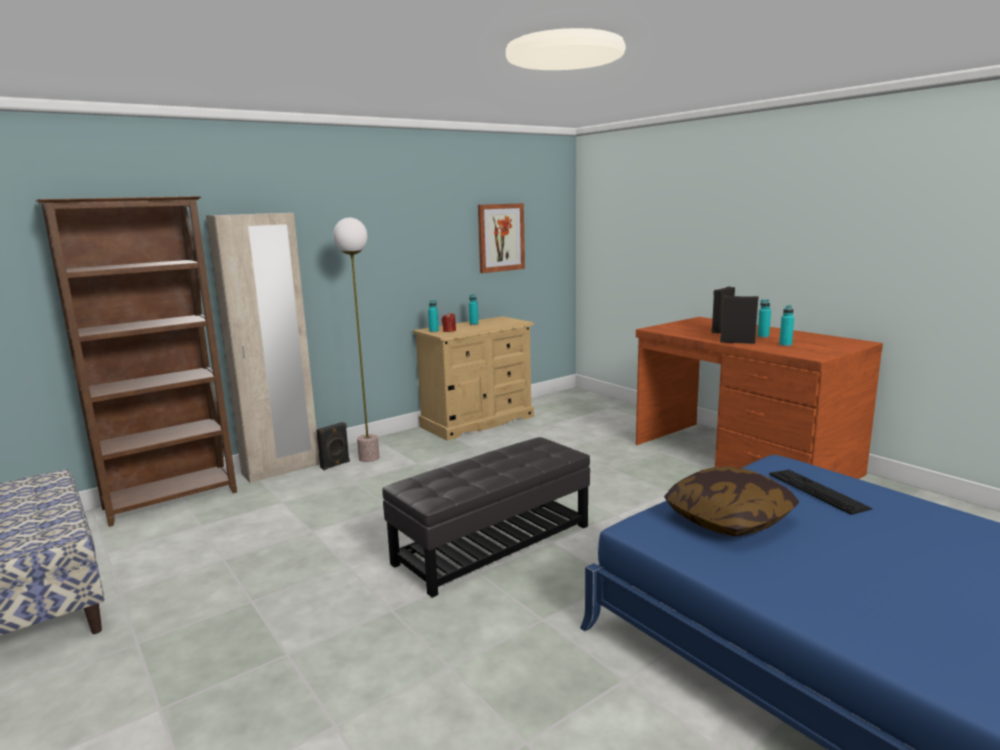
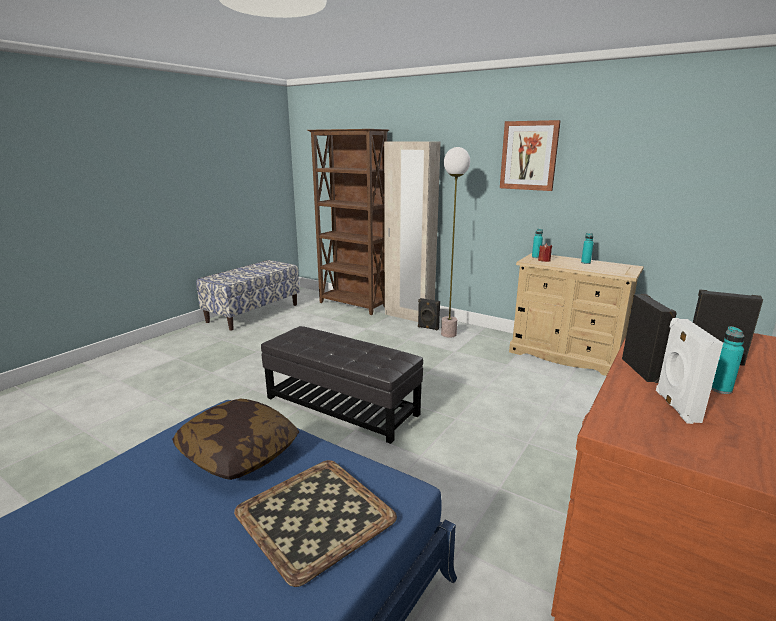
camera: 70 degrees right, 5 degrees up
picture [478,203,525,273] -> picture moved to [500,120,561,191]
keyboard [769,470,873,515] -> tray [234,460,397,587]
turquoise bottle [779,305,794,346] -> white speaker [656,318,723,424]

